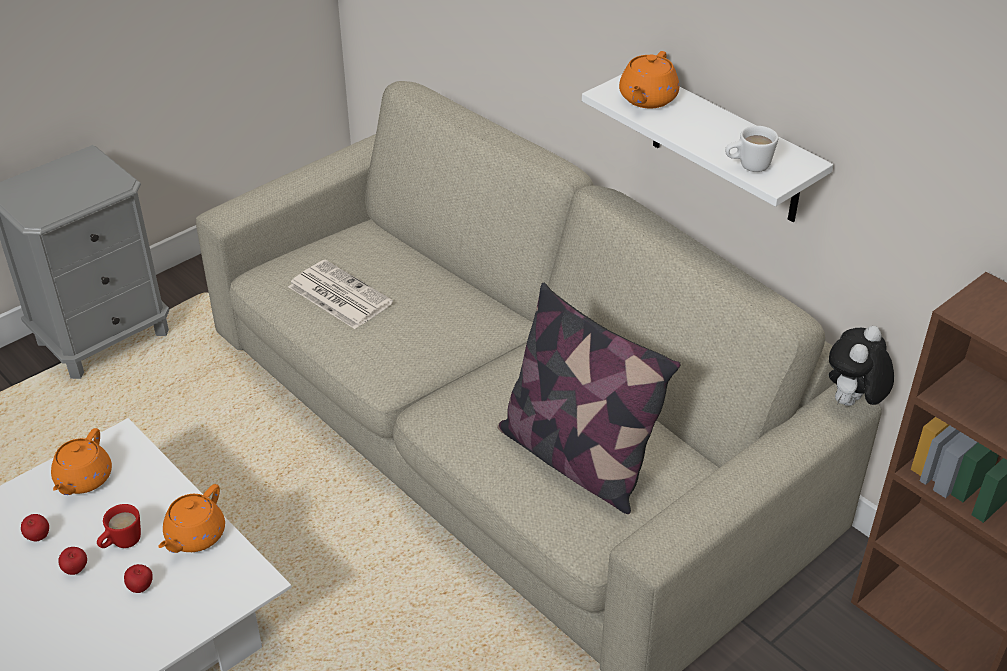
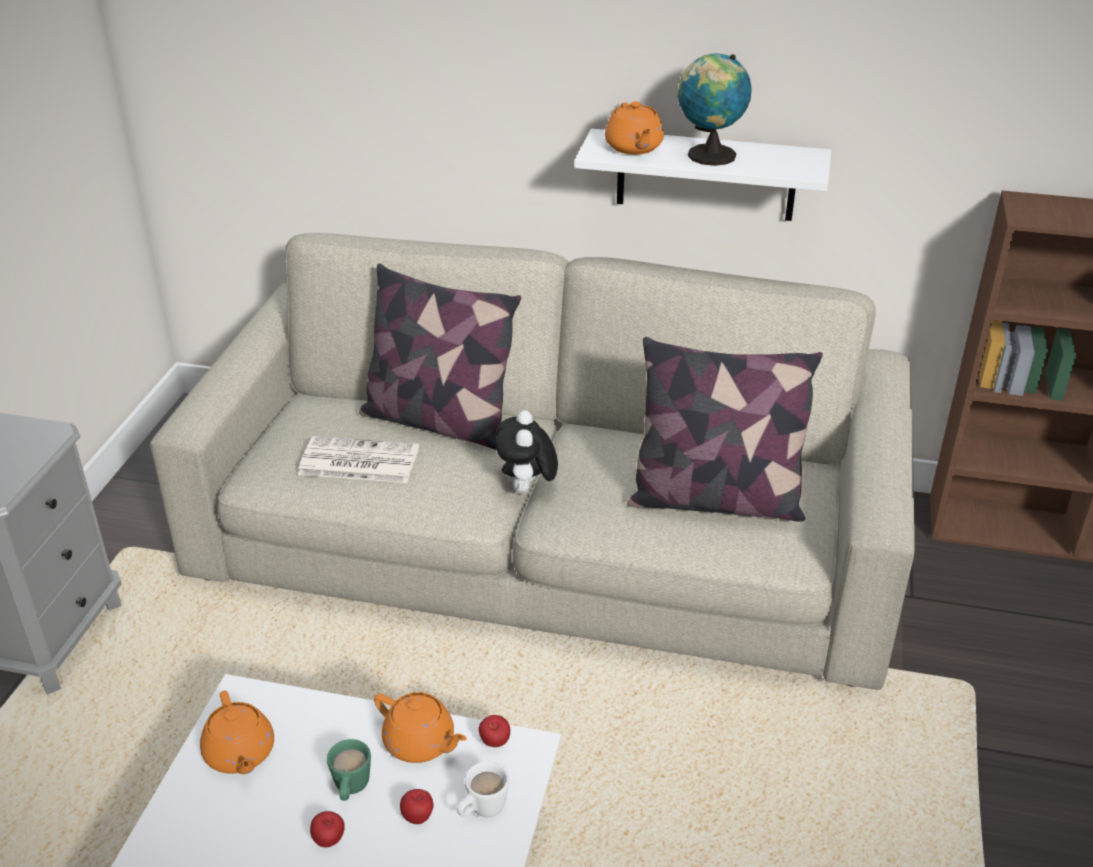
camera: 35 degrees left, 5 degrees down
apple [21,514,49,541] -> apple moved to [478,715,510,747]
red mug [97,504,141,548] -> green mug [327,739,371,801]
orange teapot [158,484,225,553] -> orange teapot turned 45 degrees counterclockwise [374,692,467,763]
white mug [725,126,778,172] -> white mug moved to [457,761,509,817]
plush toy [829,326,894,406] -> plush toy moved to [496,410,558,494]
none -> pillow [359,263,521,450]
none -> globe [678,53,752,166]

